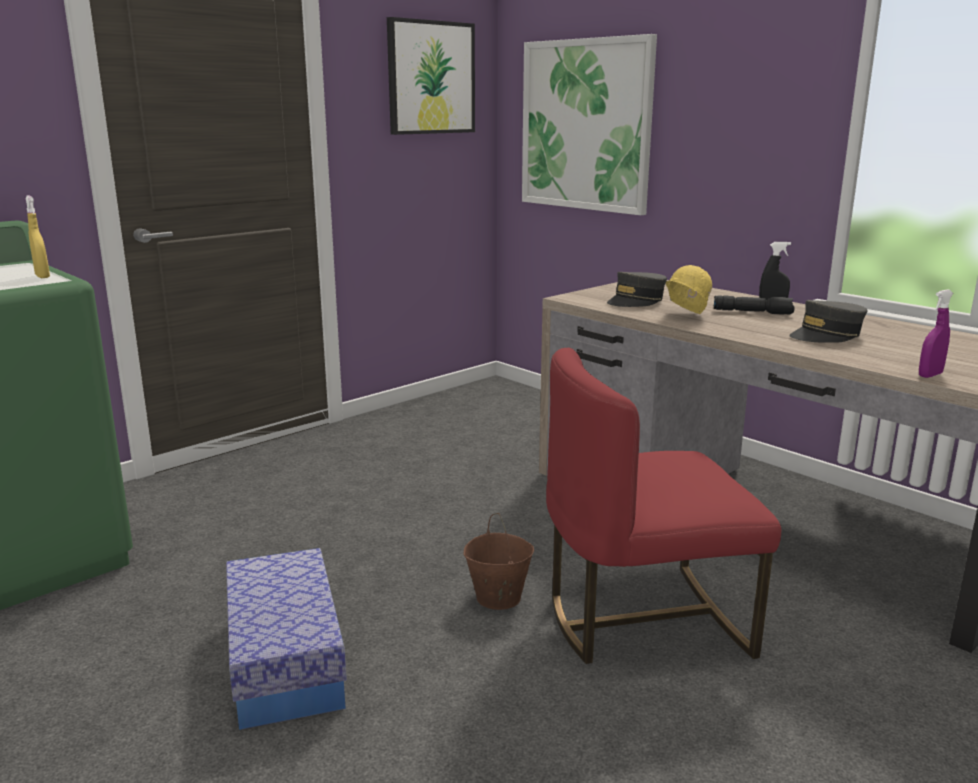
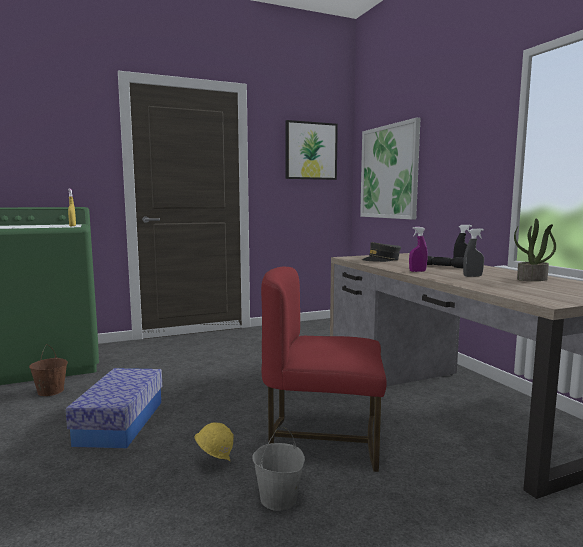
camera: 20 degrees right, 10 degrees down
brown bucket [463,513,534,610] -> brown bucket moved to [29,344,68,396]
yellow hard hat [666,265,712,314] -> yellow hard hat moved to [194,423,234,461]
grey cap [789,300,867,343] -> grey spray bottle [463,228,484,277]
purple spray bottle [919,289,953,378] -> purple spray bottle moved to [409,227,427,272]
none -> grey bucket [252,427,305,511]
none -> potted plant [514,218,556,281]

